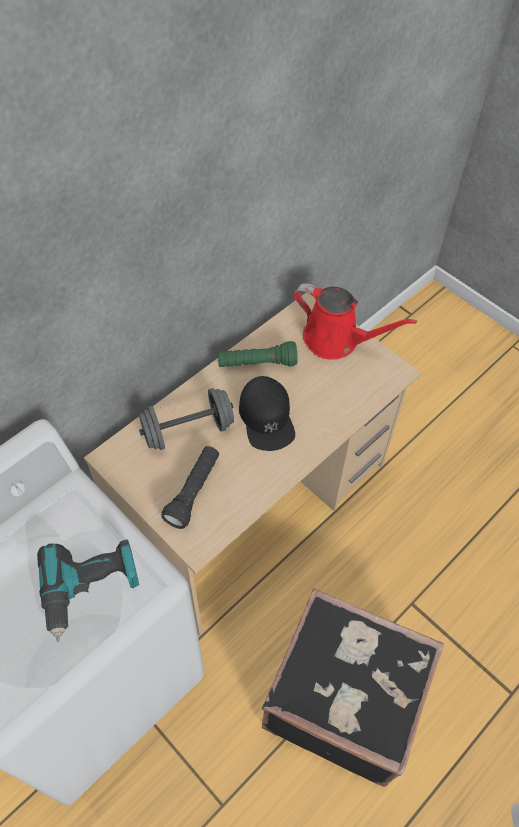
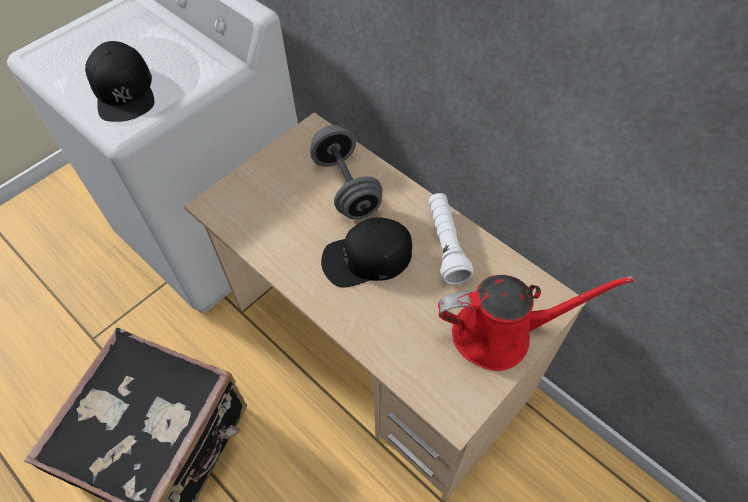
camera: 90 degrees right, 0 degrees up
power drill [37,539,139,642] -> black cap [85,41,155,122]
black flashlight [161,446,219,529] -> none
green flashlight [218,341,298,367] -> white flashlight [429,193,474,285]
red watering can [294,283,417,360] -> red watering can turned 120 degrees counterclockwise [438,275,634,371]

